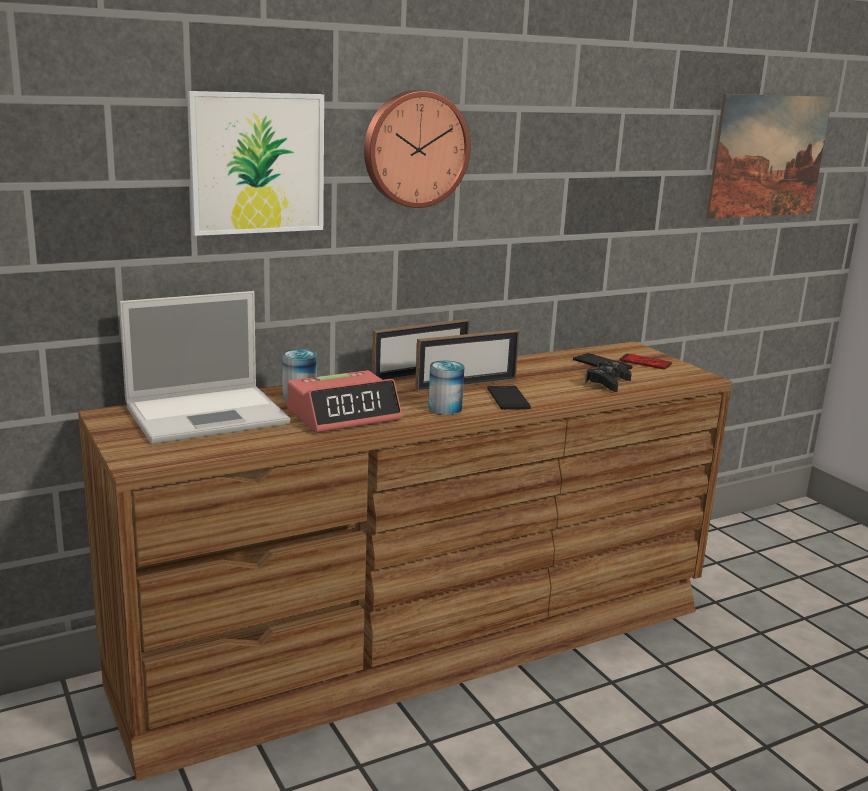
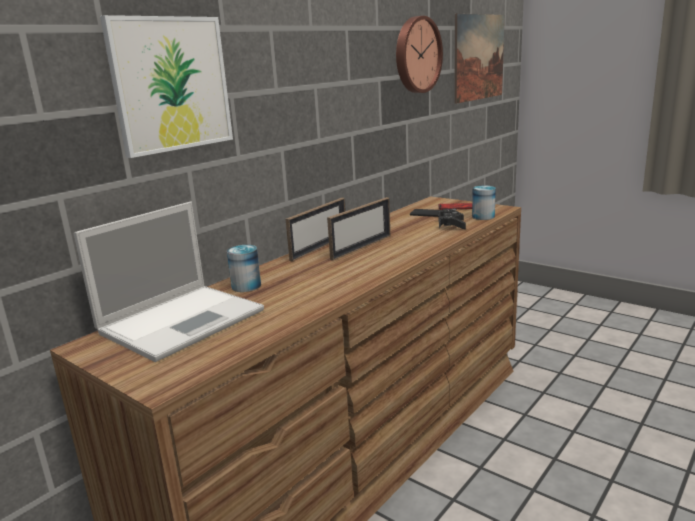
camera: 20 degrees left, 0 degrees up
alarm clock [287,370,402,433] -> none
wall clock [364,90,471,208] -> wall clock moved to [396,16,443,93]
can [428,361,464,415] -> can moved to [472,186,496,220]
phone [487,386,531,410] -> none

